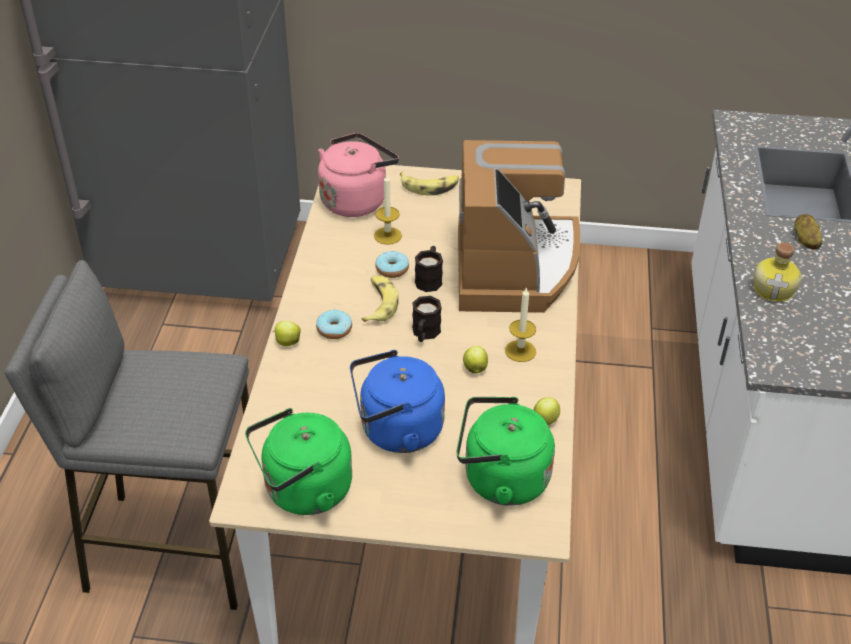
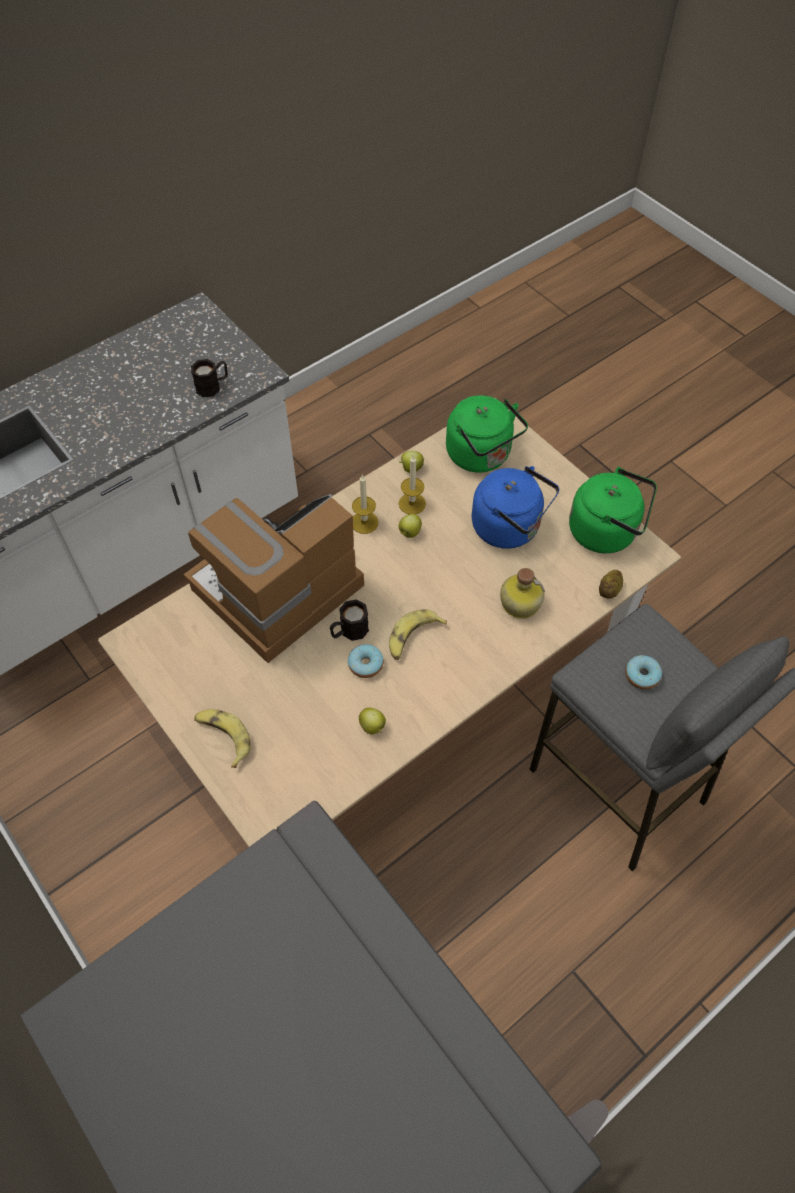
camera: 135 degrees left, 15 degrees up
apple [272,321,301,346] -> apple moved to [359,708,386,735]
donut [316,310,352,339] -> donut moved to [625,655,662,689]
pink kettle [318,133,399,217] -> none
candle [374,175,402,245] -> candle moved to [399,455,426,514]
black mug [412,296,442,342] -> black mug moved to [191,359,228,398]
bottle [754,243,801,302] -> bottle moved to [500,568,545,619]
potato [794,214,822,249] -> potato moved to [599,570,623,599]

